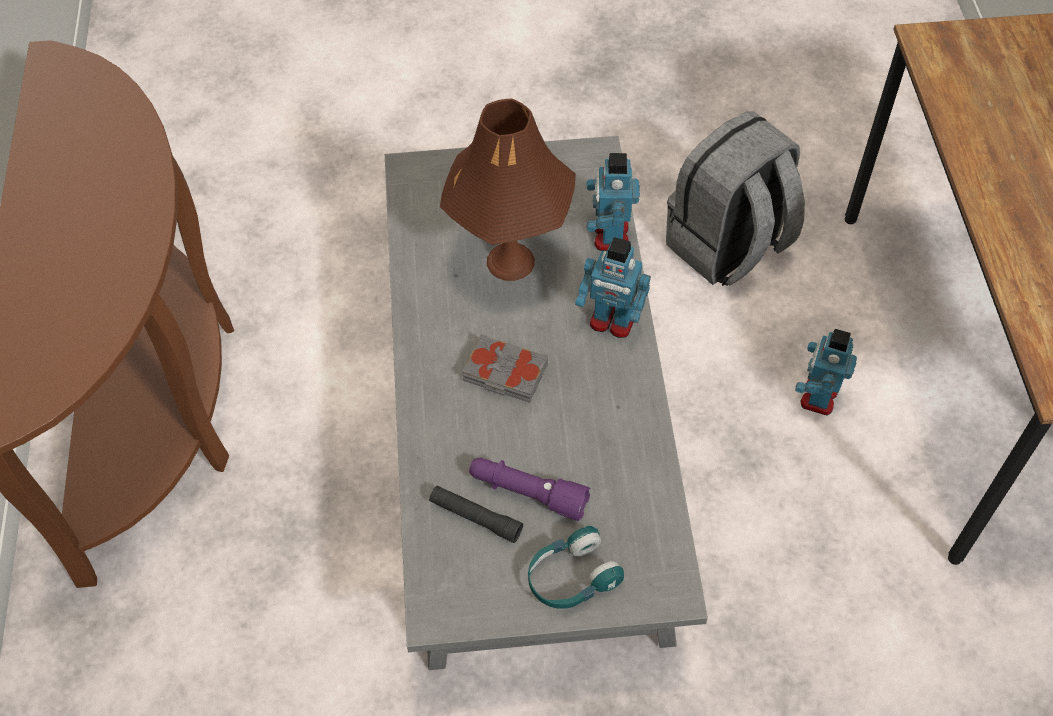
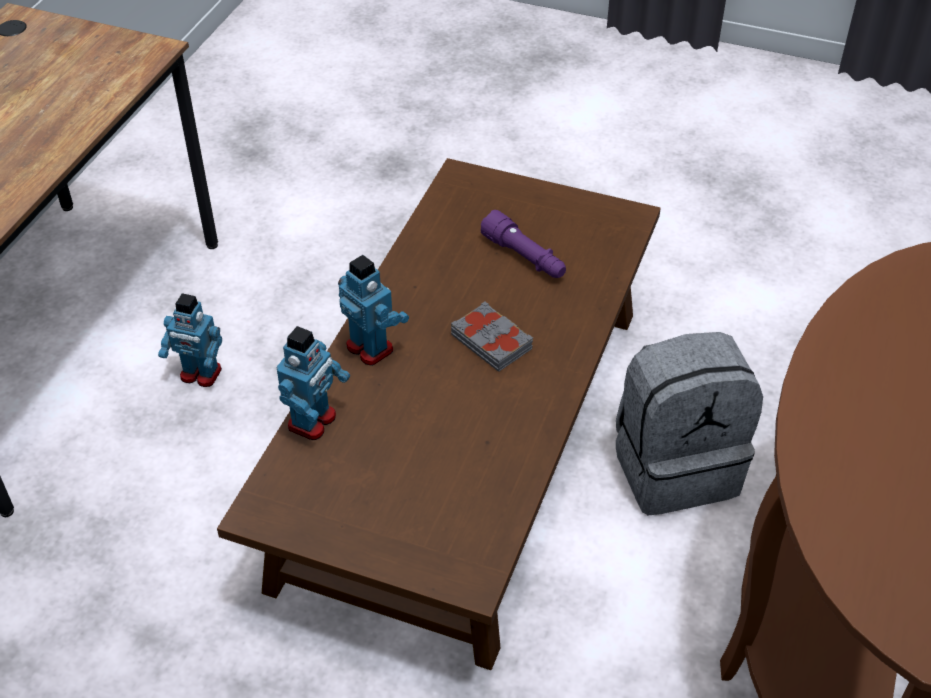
camera: 155 degrees left, 10 degrees down
grey coffee table [385,136,708,670] -> brown coffee table [217,158,661,670]
black flashlight [429,486,523,543] -> none
brown table lamp [440,98,576,281] -> none
turquoise headphones [528,526,624,609] -> none
grey backpack [666,111,805,286] -> grey backpack moved to [616,332,763,515]
toy robot [795,329,857,416] -> toy robot turned 60 degrees clockwise [158,293,222,387]

